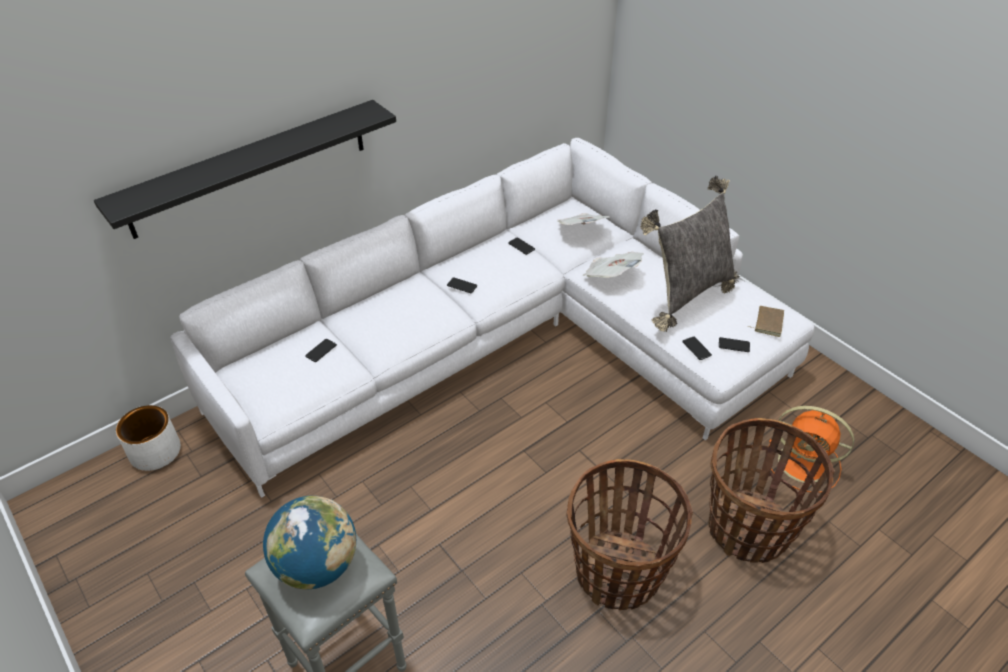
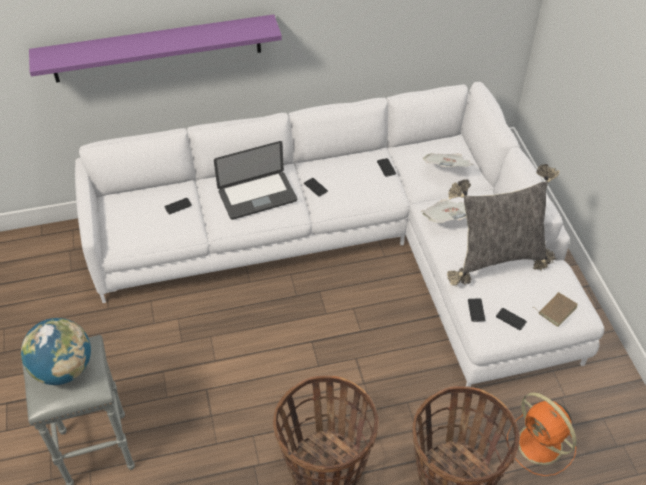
camera: 25 degrees right, 5 degrees up
black shelf [94,100,396,239] -> purple shelf [29,14,282,83]
white planter [116,405,181,471] -> none
none -> laptop [214,141,297,220]

